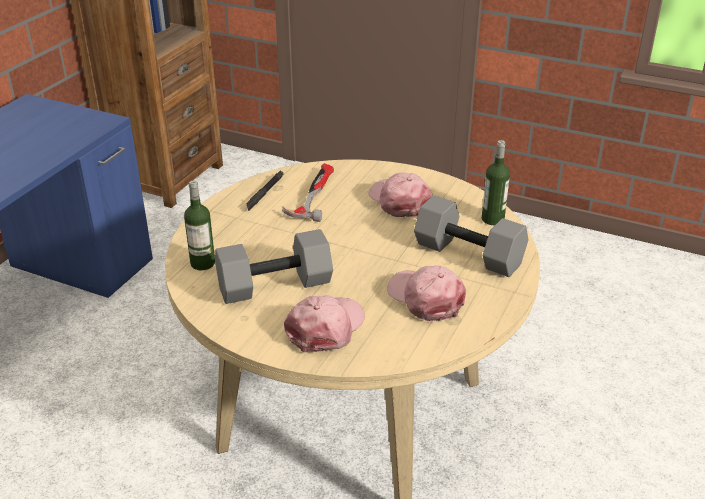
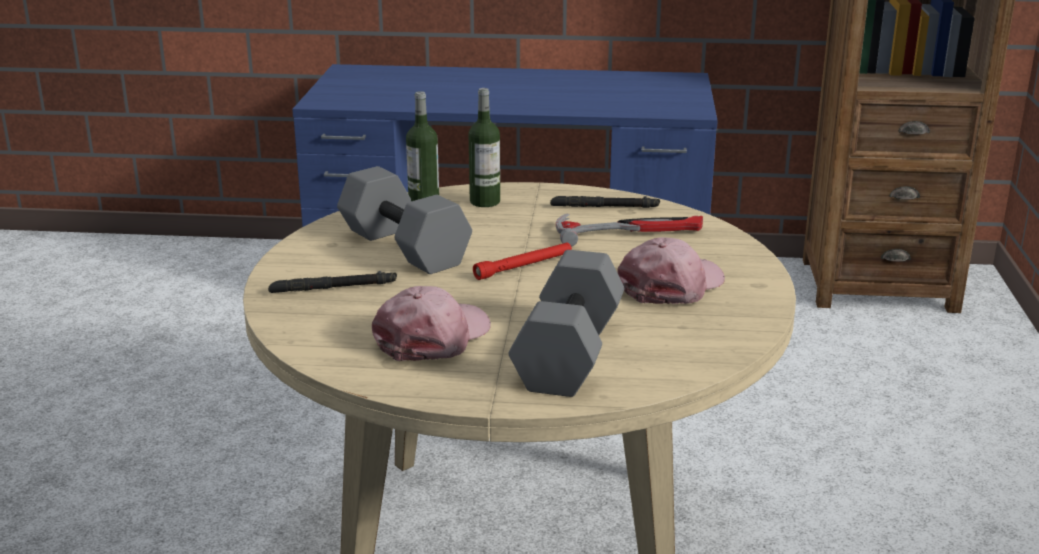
camera: 70 degrees right, 10 degrees down
pink cap [284,295,365,353] -> black flashlight [268,271,397,293]
bottle [482,140,510,225] -> bottle moved to [469,88,500,207]
none -> red flashlight [473,242,572,280]

